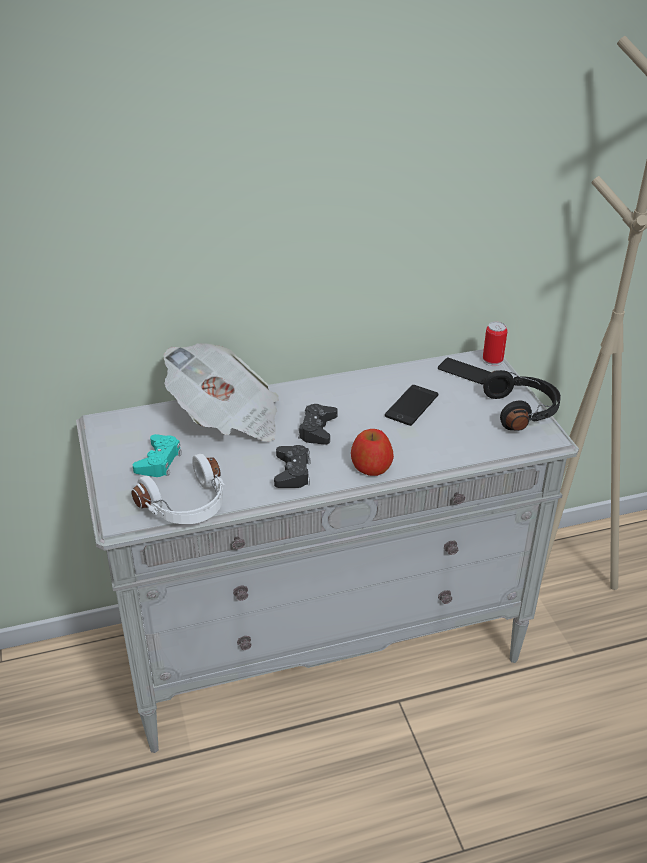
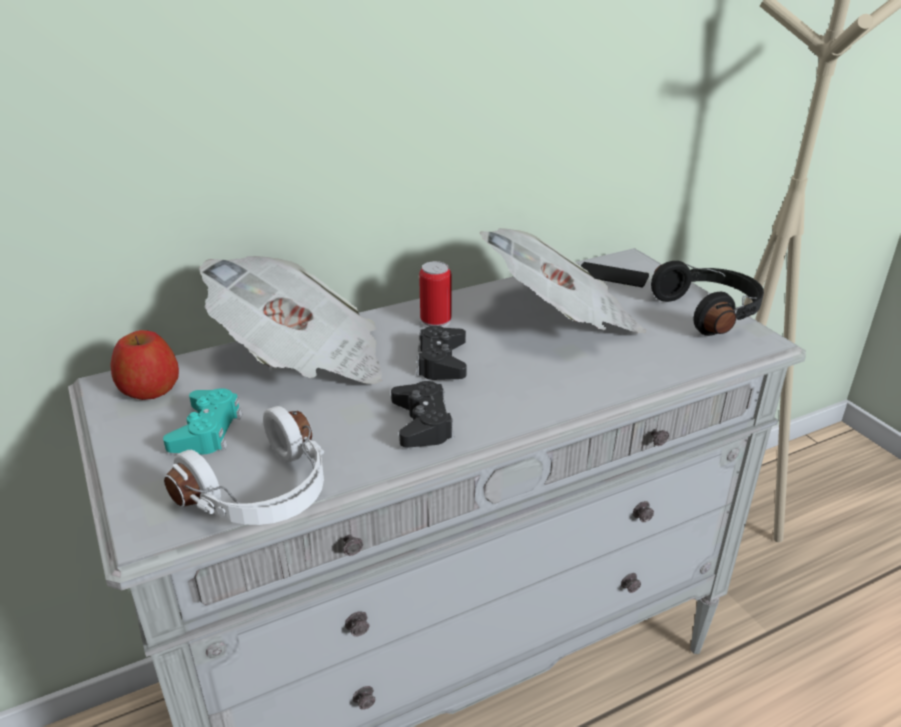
camera: 10 degrees left, 5 degrees down
apple [351,429,394,476] -> apple moved to [110,330,179,400]
phone [385,385,438,426] -> newspaper [480,228,646,333]
can [483,322,507,366] -> can moved to [419,261,451,328]

